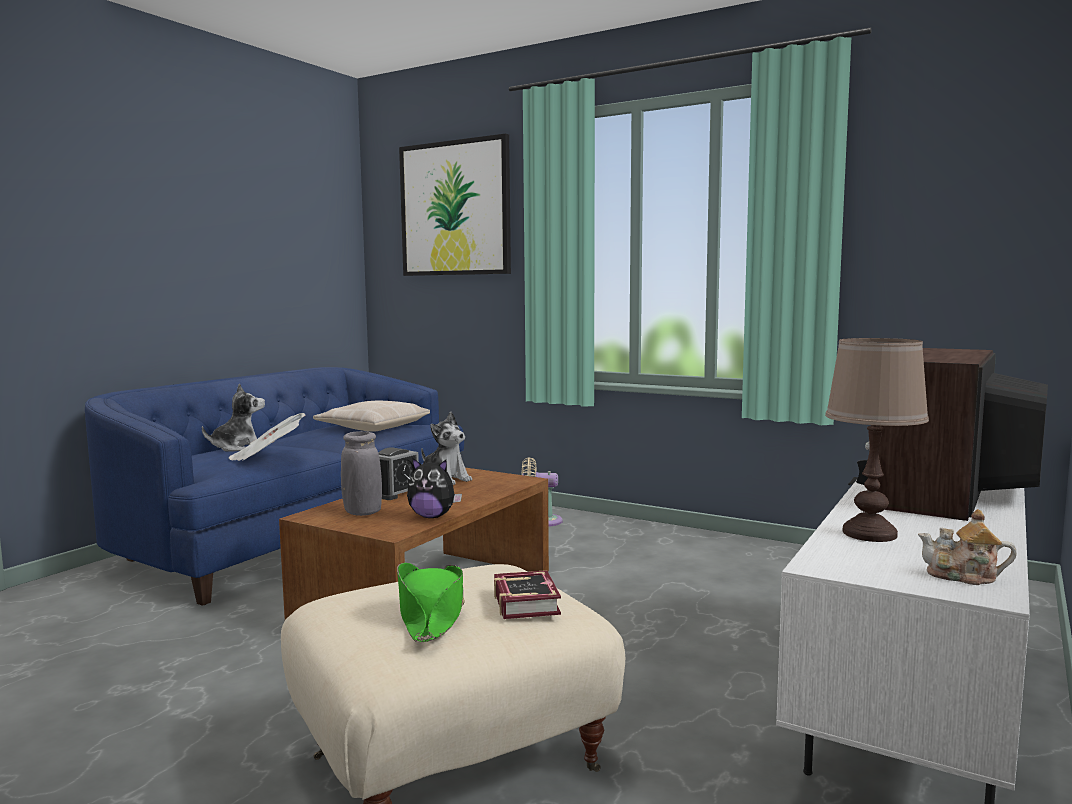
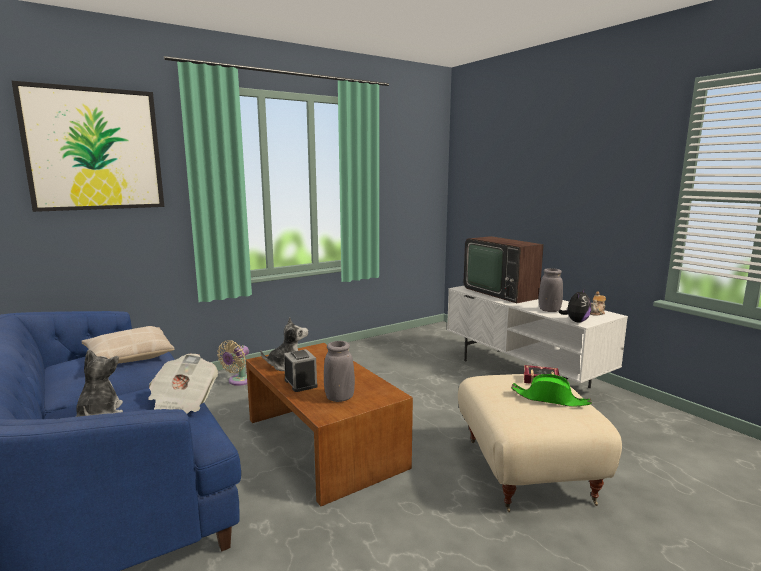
camera: 65 degrees left, 5 degrees up
plush toy [407,458,462,518] -> plush toy moved to [559,288,591,323]
brown table lamp [825,338,929,542] -> grey vase [539,268,563,312]

